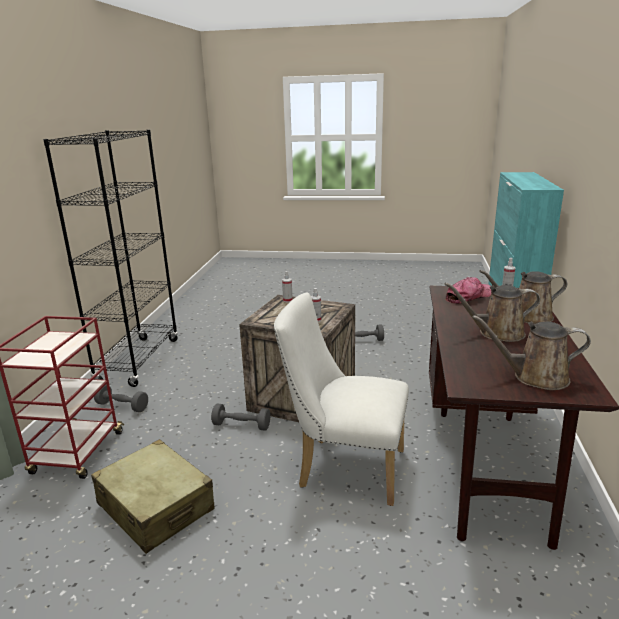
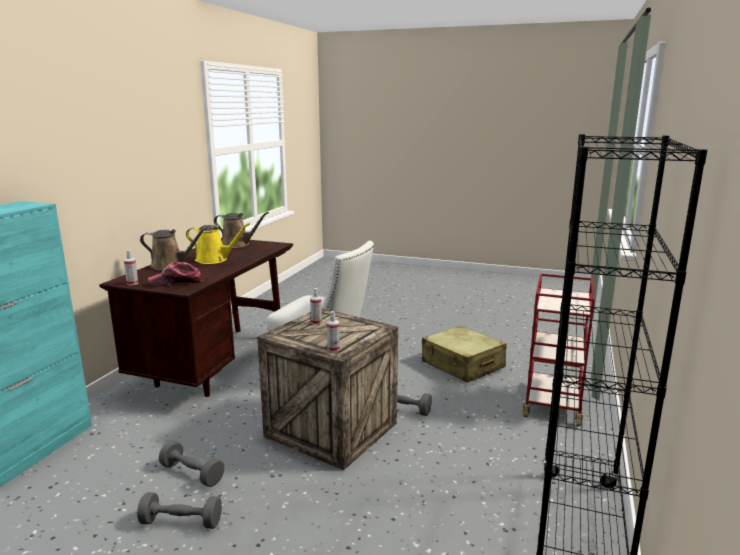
camera: 170 degrees left, 5 degrees down
grey dumbbell [94,385,148,412] -> grey dumbbell moved to [159,440,224,487]
brown watering can [444,283,540,342] -> yellow watering can [186,223,250,264]

